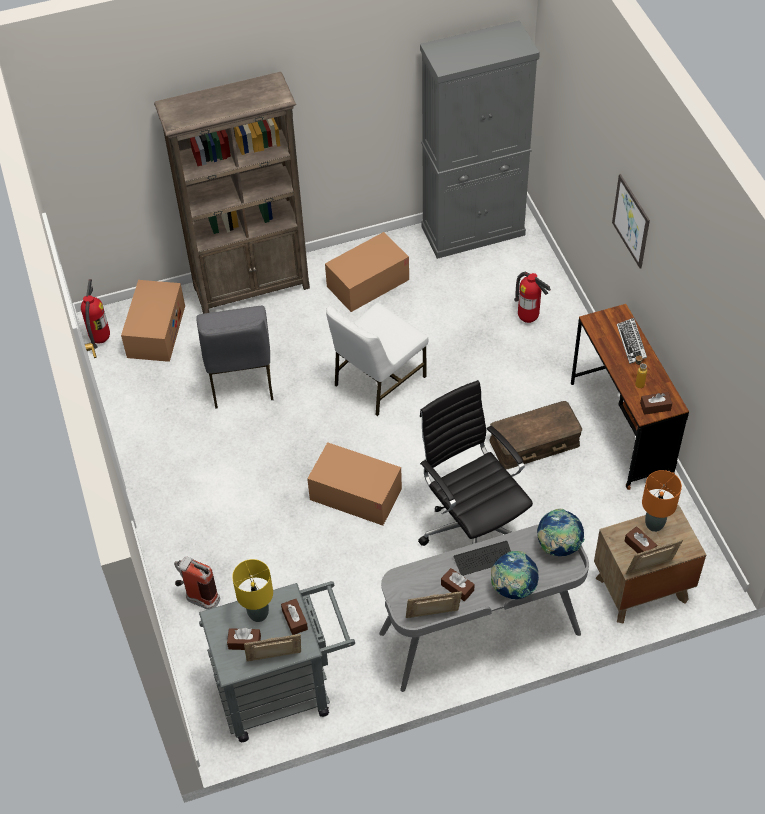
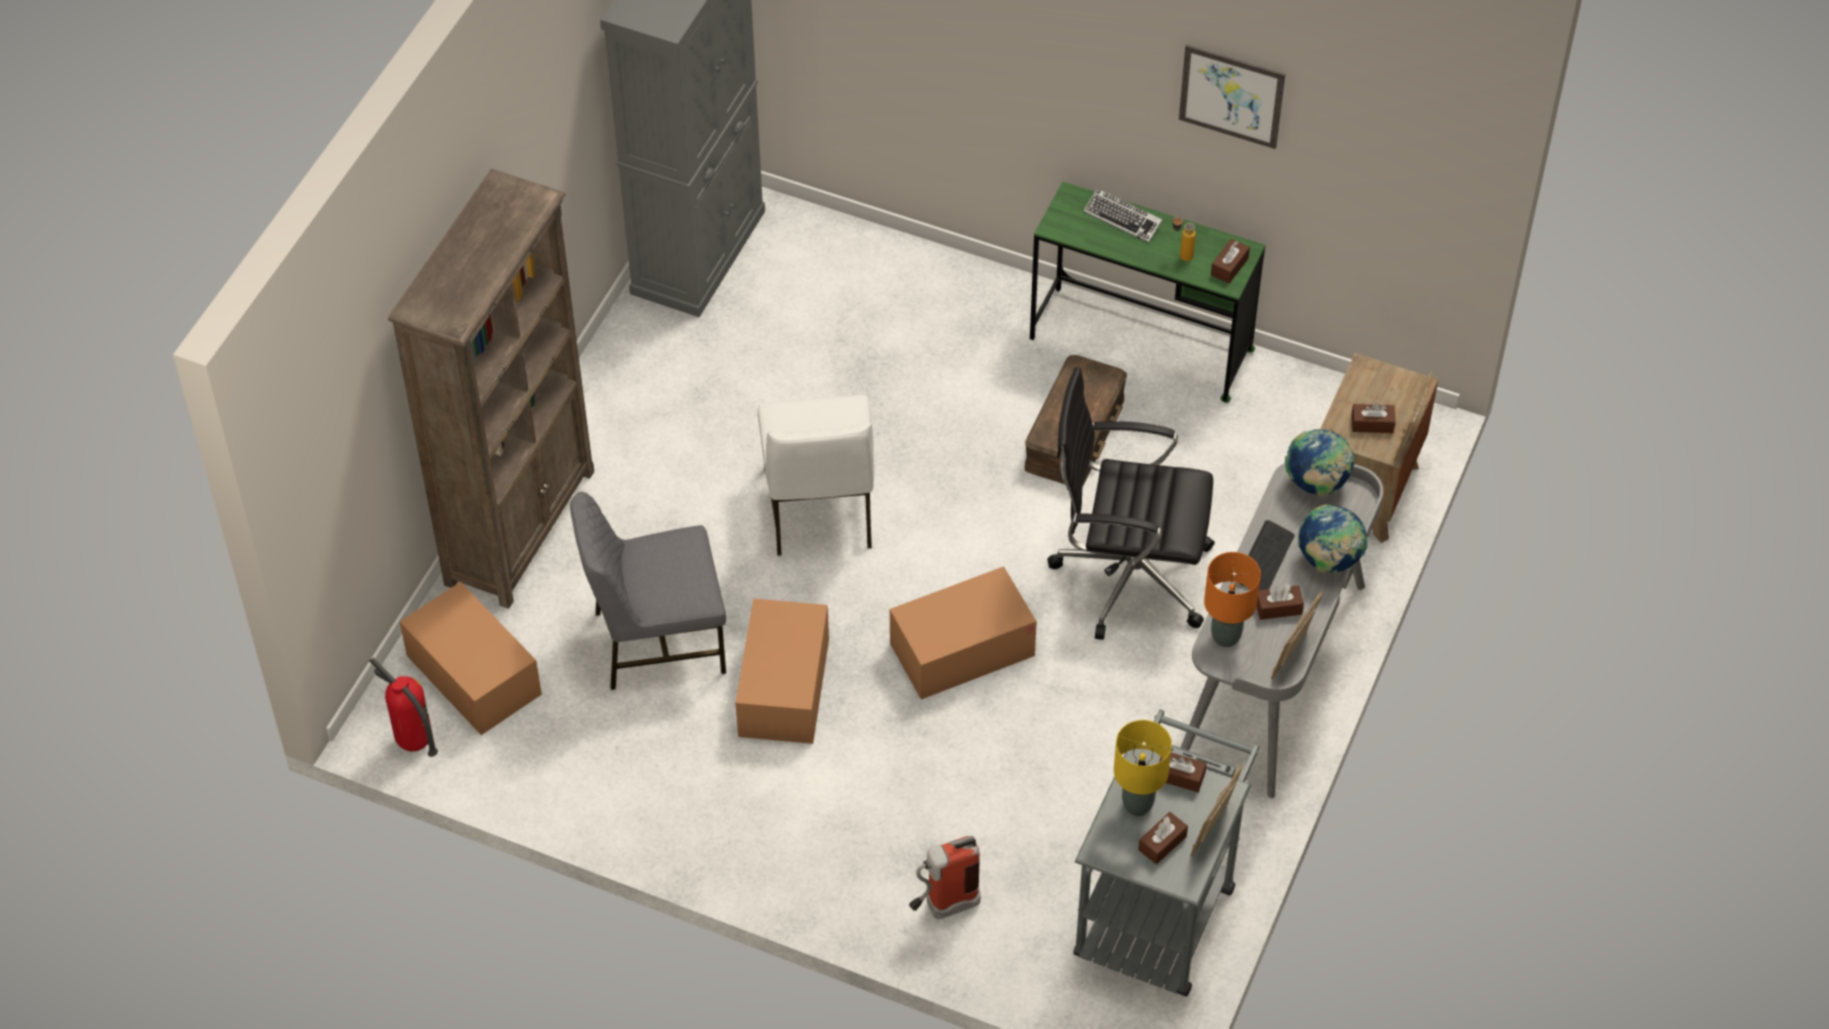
camera: 50 degrees left, 0 degrees up
grey chair [196,306,273,409] -> grey chair turned 135 degrees clockwise [570,492,726,690]
cardboard box [325,232,409,312] -> cardboard box moved to [736,598,829,744]
fire extinguisher [514,272,551,323] -> none
brown desk [571,304,689,490] -> green desk [1030,182,1265,403]
picture [612,174,650,269] -> picture moved to [1179,44,1285,149]
orange table lamp [642,470,682,532] -> orange table lamp moved to [1204,552,1261,647]

